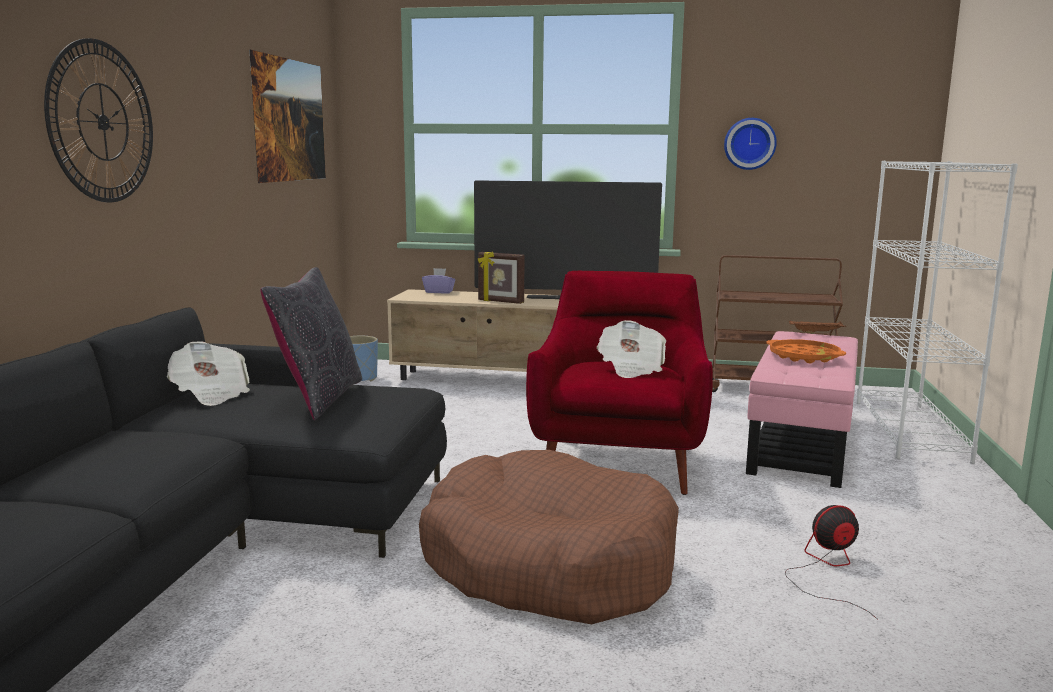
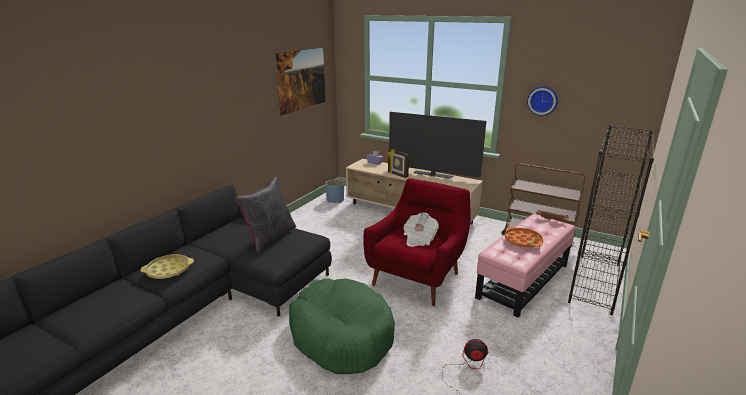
camera: 20 degrees right, 10 degrees up
wall clock [44,38,153,202] -> none
newspaper [167,341,250,406] -> none
brown dog bed [419,450,679,624] -> green dog bed [289,278,395,374]
white bookcase [857,161,1018,464] -> black bookcase [568,125,654,315]
none -> yellow tray [141,254,194,279]

